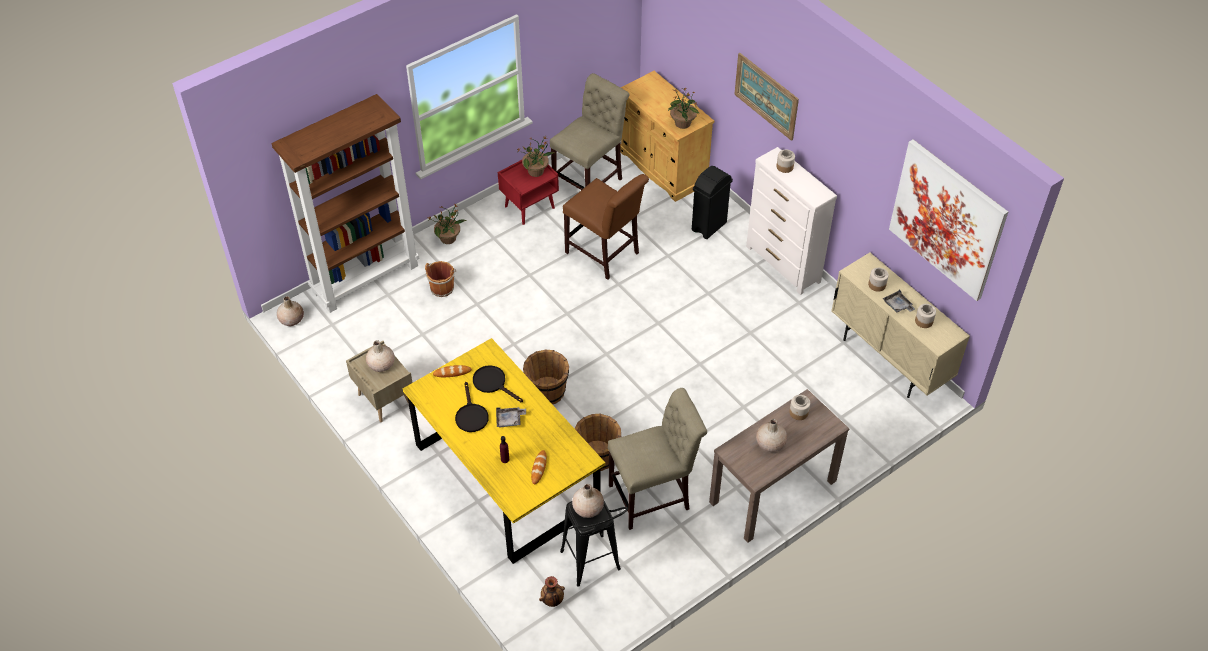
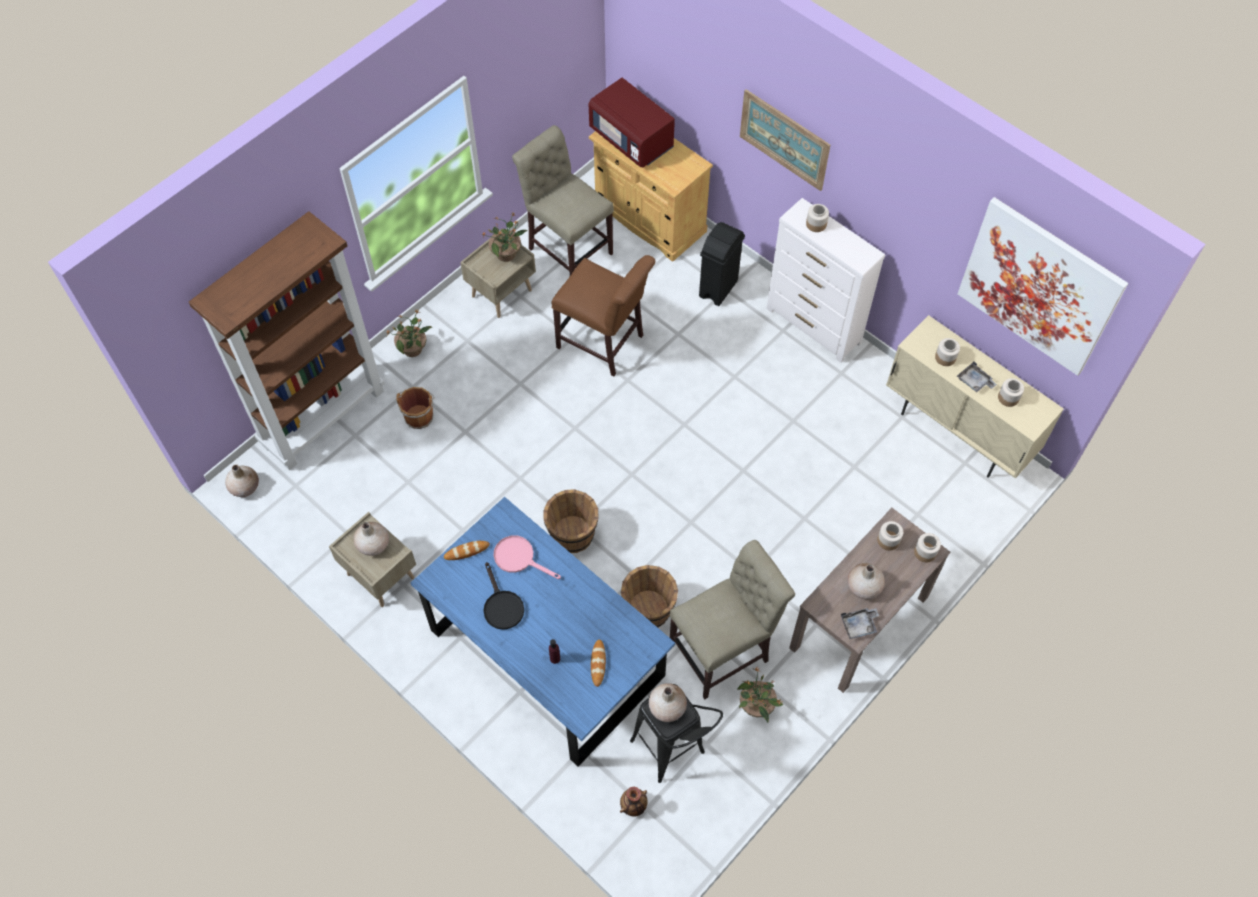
camera: 10 degrees left, 10 degrees up
yellow dining table [403,338,605,564] -> blue dining table [411,497,675,767]
black frying pan [473,365,523,402] -> pink frying pan [494,535,561,579]
grey tray [496,407,526,428] -> grey tray moved to [841,608,879,639]
red nightstand [498,160,559,225] -> beige nightstand [460,230,536,318]
beige chair [550,73,630,190] -> beige chair turned 75 degrees counterclockwise [512,125,614,275]
potted plant [668,87,700,129] -> potted plant moved to [737,667,784,723]
none -> red microwave [588,78,675,167]
none -> jar [914,533,941,562]

